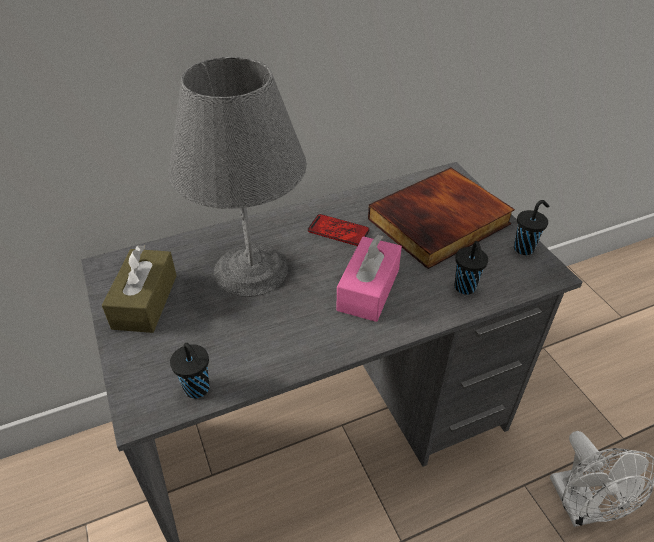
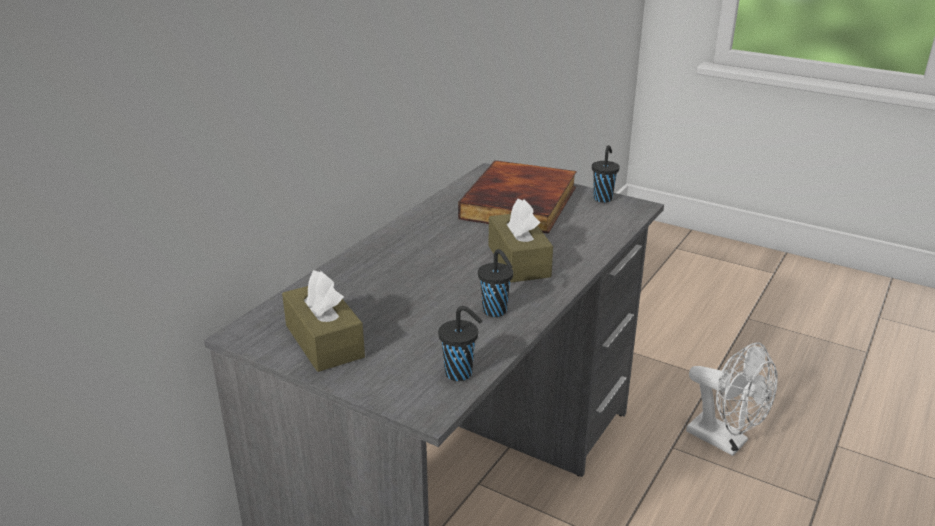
camera: 35 degrees left, 15 degrees down
grey table lamp [168,57,307,297] -> none
phone [308,214,370,246] -> none
pink tissue box [336,235,402,322] -> brown tissue box [488,199,553,283]
black cup [455,241,488,294] -> black cup moved to [478,249,513,317]

